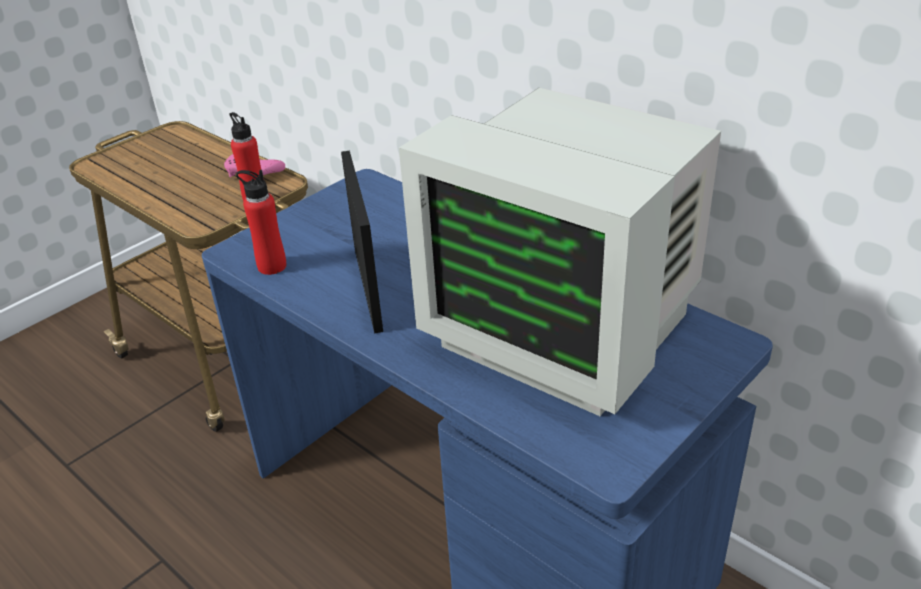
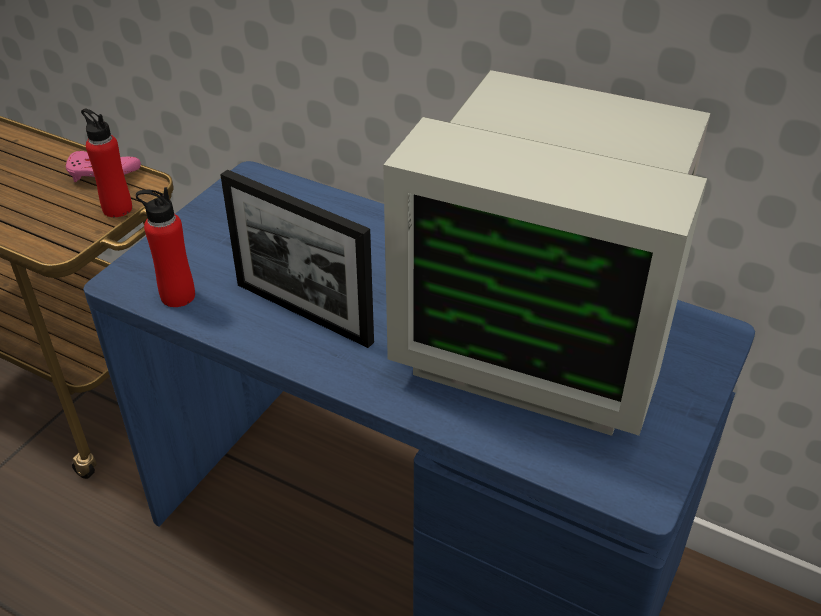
camera: 15 degrees left, 5 degrees up
picture frame [341,151,383,333] -> picture frame turned 150 degrees clockwise [220,169,374,348]

